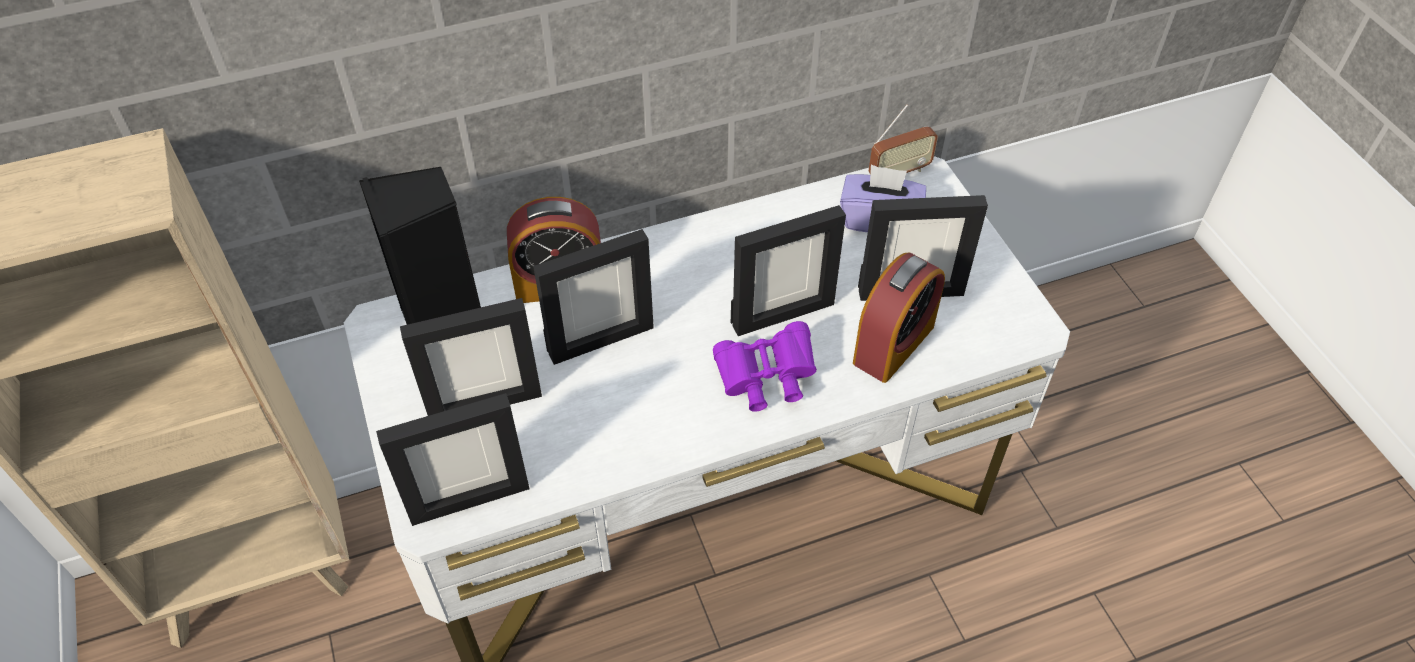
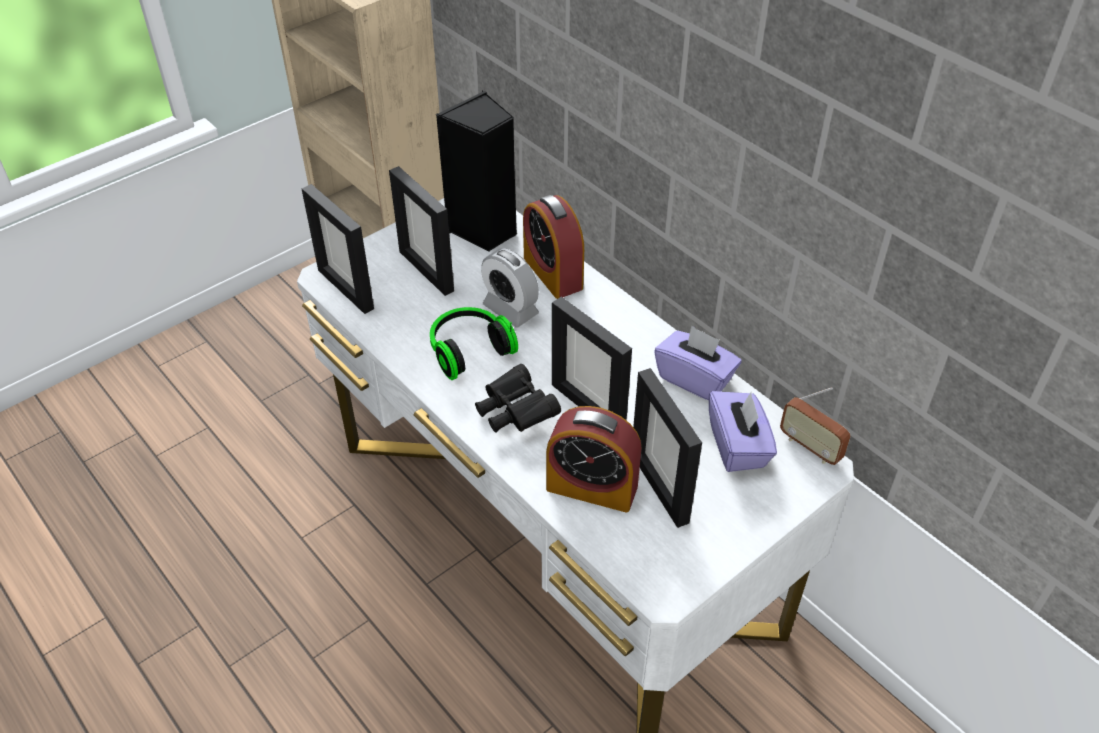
camera: 70 degrees right, 5 degrees down
picture frame [533,229,654,365] -> alarm clock [481,248,539,327]
purple binoculars [713,321,817,412] -> black binoculars [475,364,561,433]
none -> headphones [430,307,518,380]
none -> purple tissue box [654,325,742,400]

